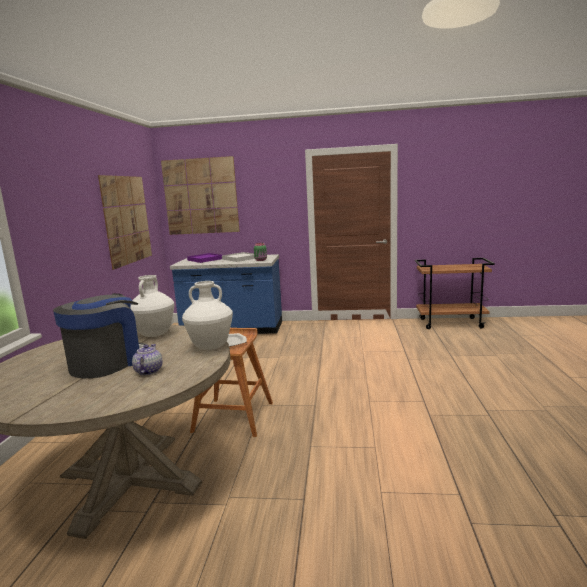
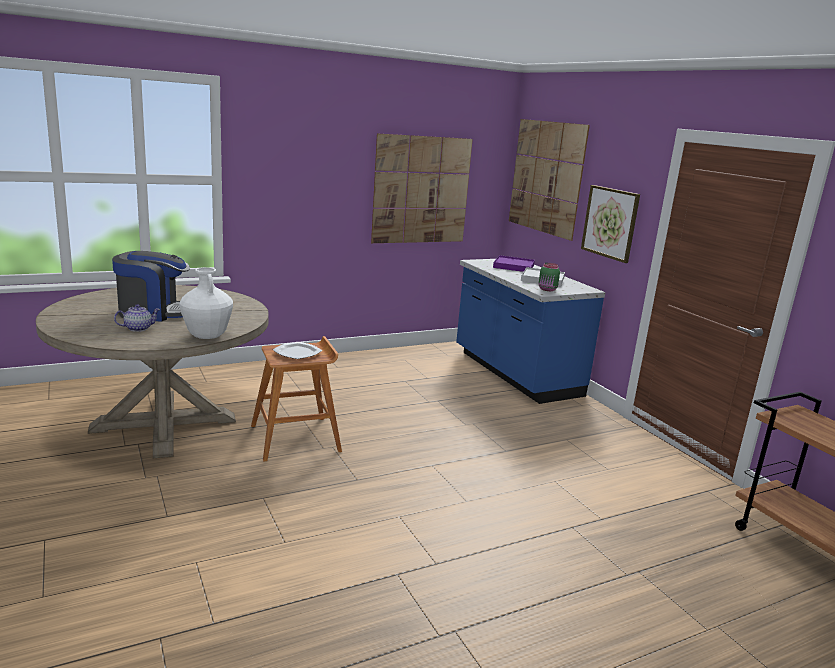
camera: 55 degrees right, 5 degrees up
white vase [130,275,175,337] -> none
none -> picture [581,185,640,263]

